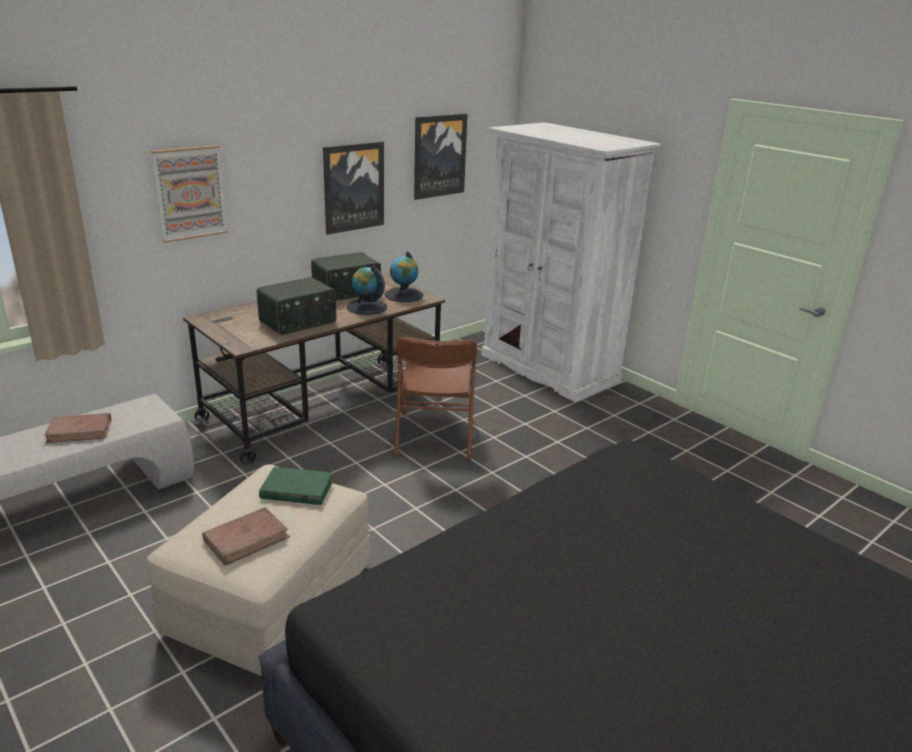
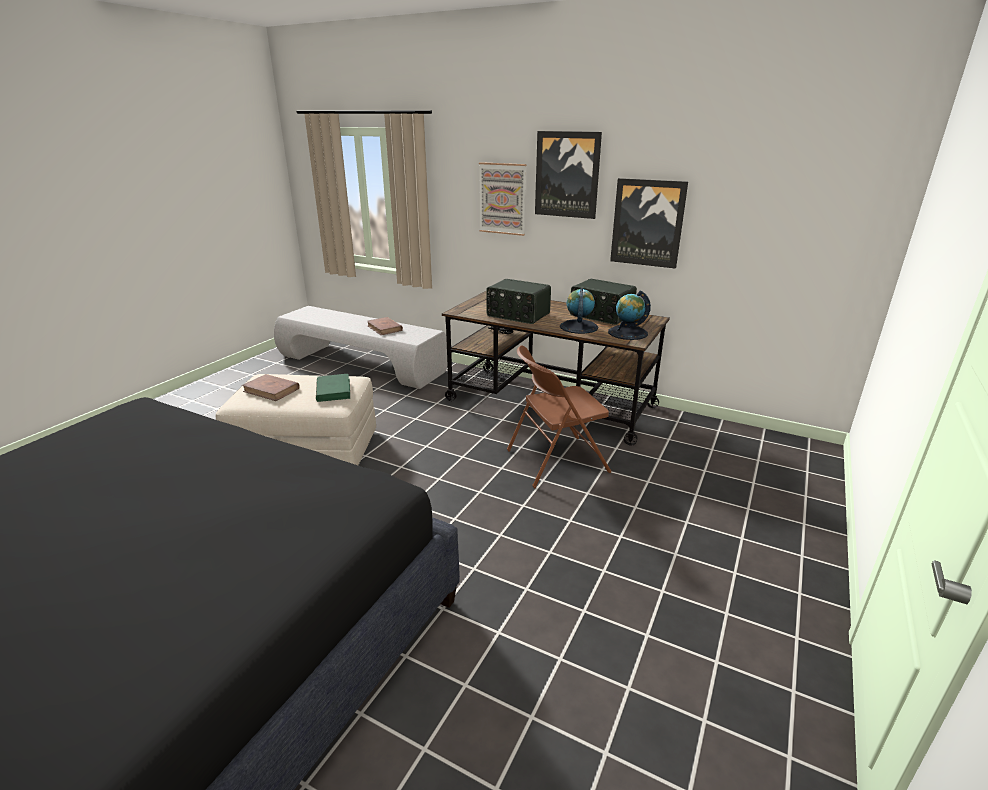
camera: 70 degrees right, 0 degrees up
picture [414,114,468,200] -> picture moved to [535,131,602,219]
white wardrobe [481,122,661,402] -> none

